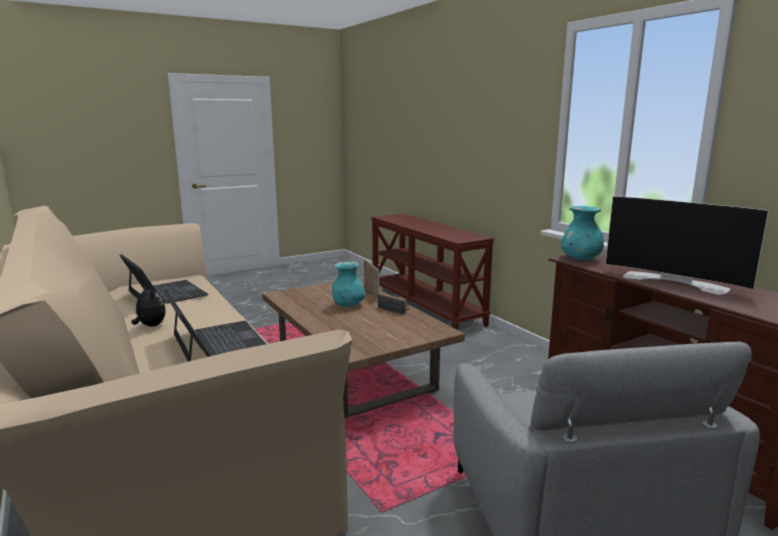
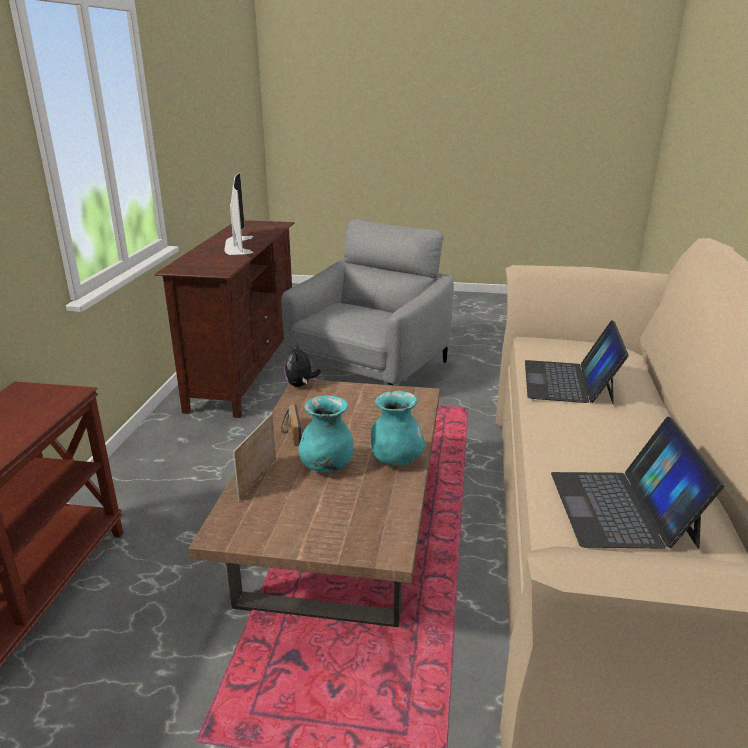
camera: 140 degrees left, 10 degrees up
plush toy [131,285,166,327] -> plush toy moved to [284,343,321,387]
turquoise vase [561,206,604,260] -> turquoise vase moved to [371,391,425,466]

